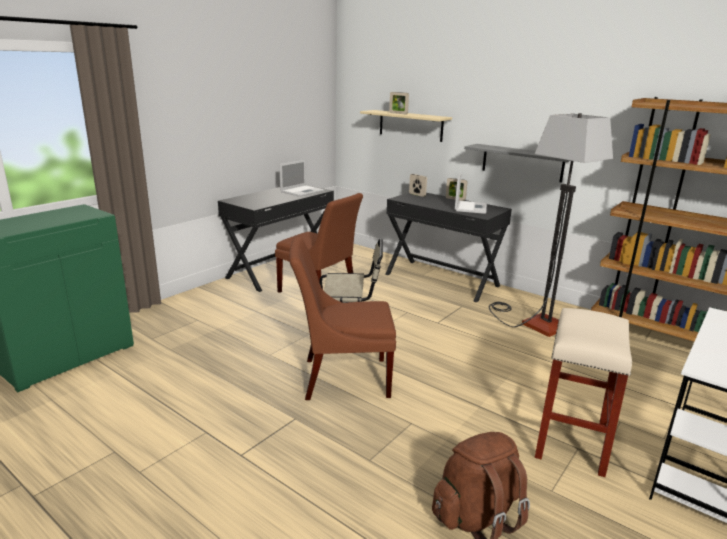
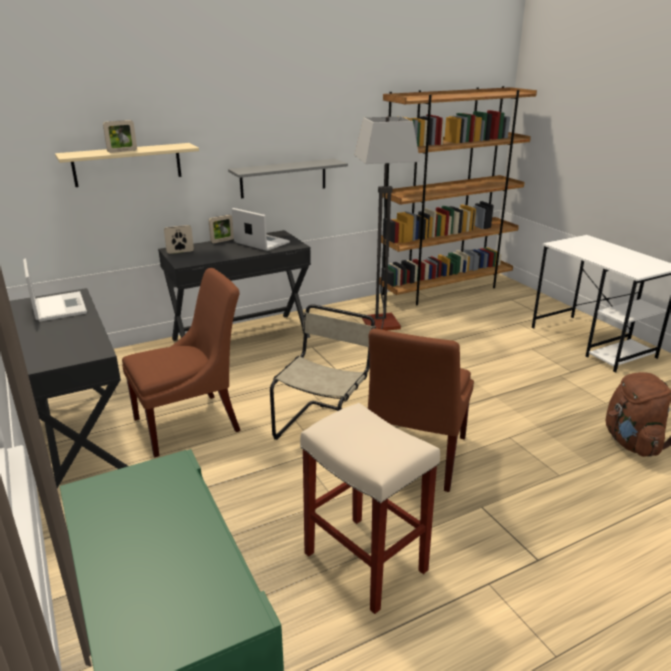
camera: 65 degrees left, 5 degrees up
beige stool [535,308,632,477] -> beige stool moved to [300,403,440,614]

